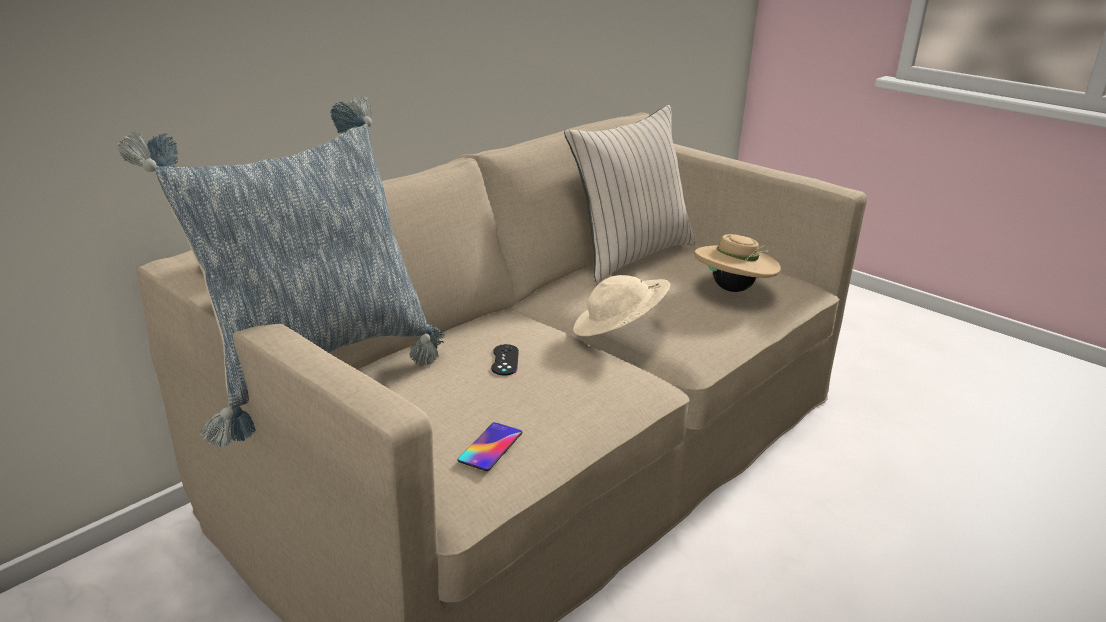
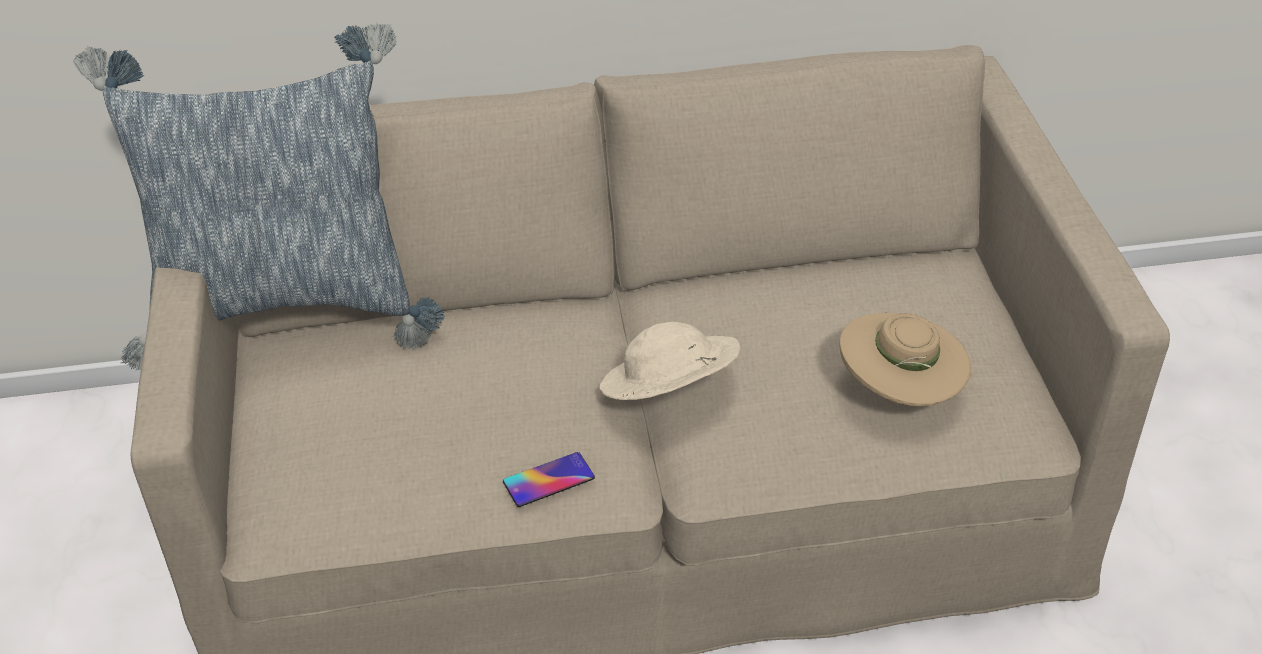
camera: 40 degrees right, 15 degrees up
phone [458,422,523,471] -> phone moved to [503,452,595,507]
black game controller [491,344,519,376] -> none
beige pillow [564,105,697,282] -> none

